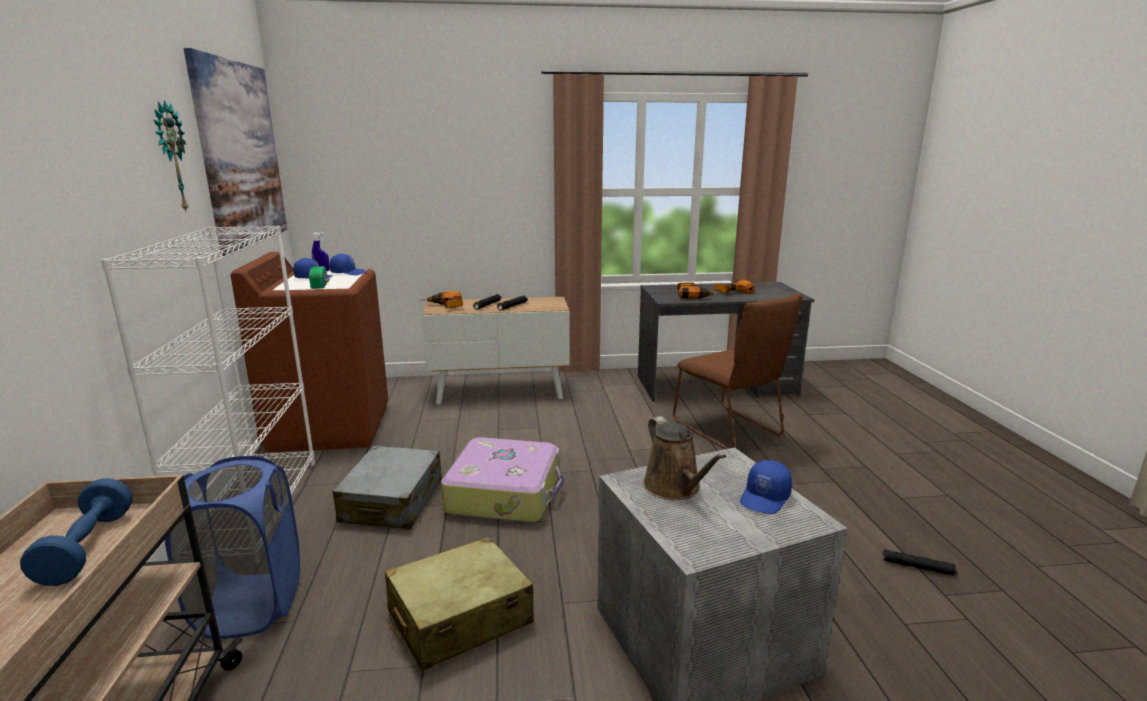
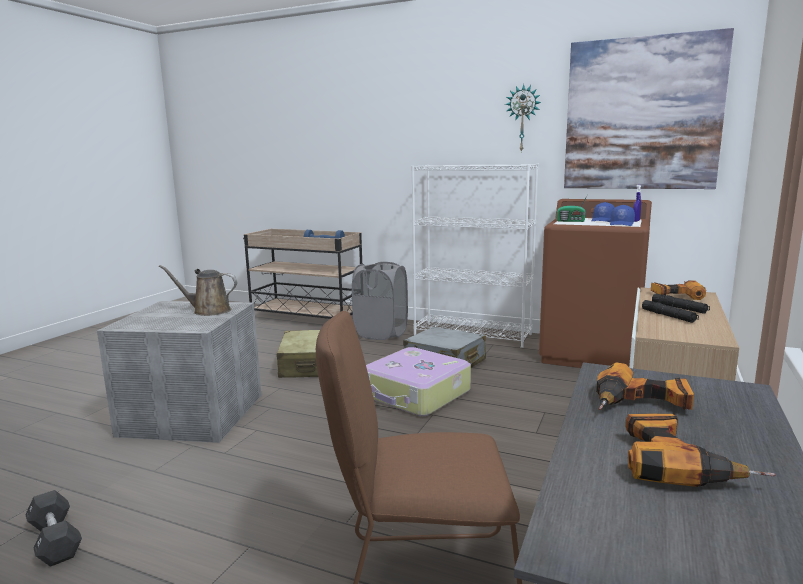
camera: 120 degrees right, 5 degrees down
blue laundry basket [165,456,300,639] -> grey laundry basket [352,262,408,340]
blue cap [740,460,792,514] -> none
black flashlight [883,550,957,575] -> black dumbbell [25,490,82,567]

